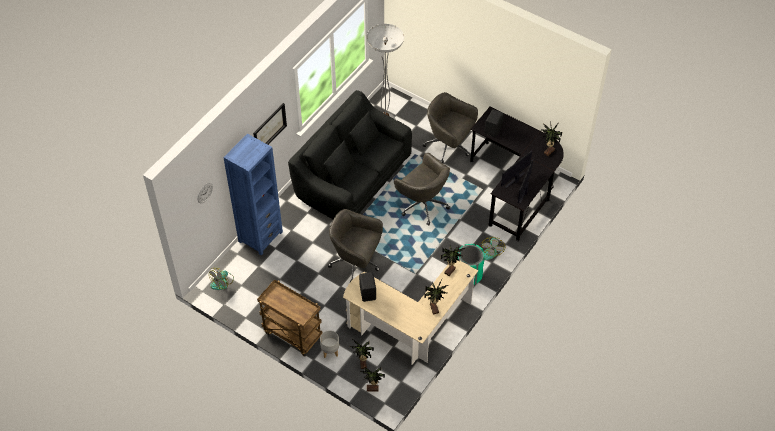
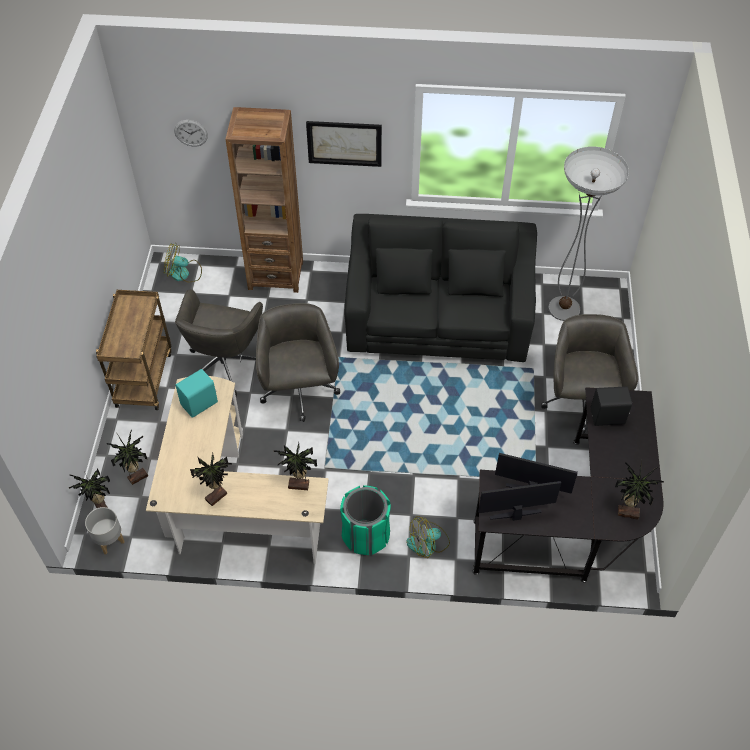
camera: 60 degrees right, 0 degrees up
blue bookcase [223,134,283,255] -> brown bookcase [225,107,303,293]
grey planter [320,330,339,358] -> grey planter moved to [85,507,125,554]
black speaker [359,272,376,302] -> turquoise speaker [176,369,218,418]
grey office chair [394,153,450,226] -> grey office chair moved to [175,289,263,396]

